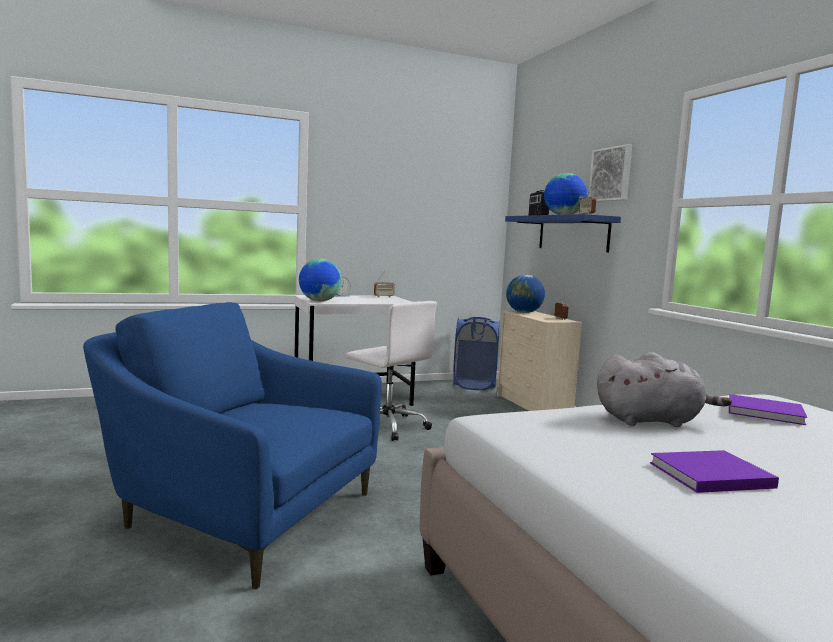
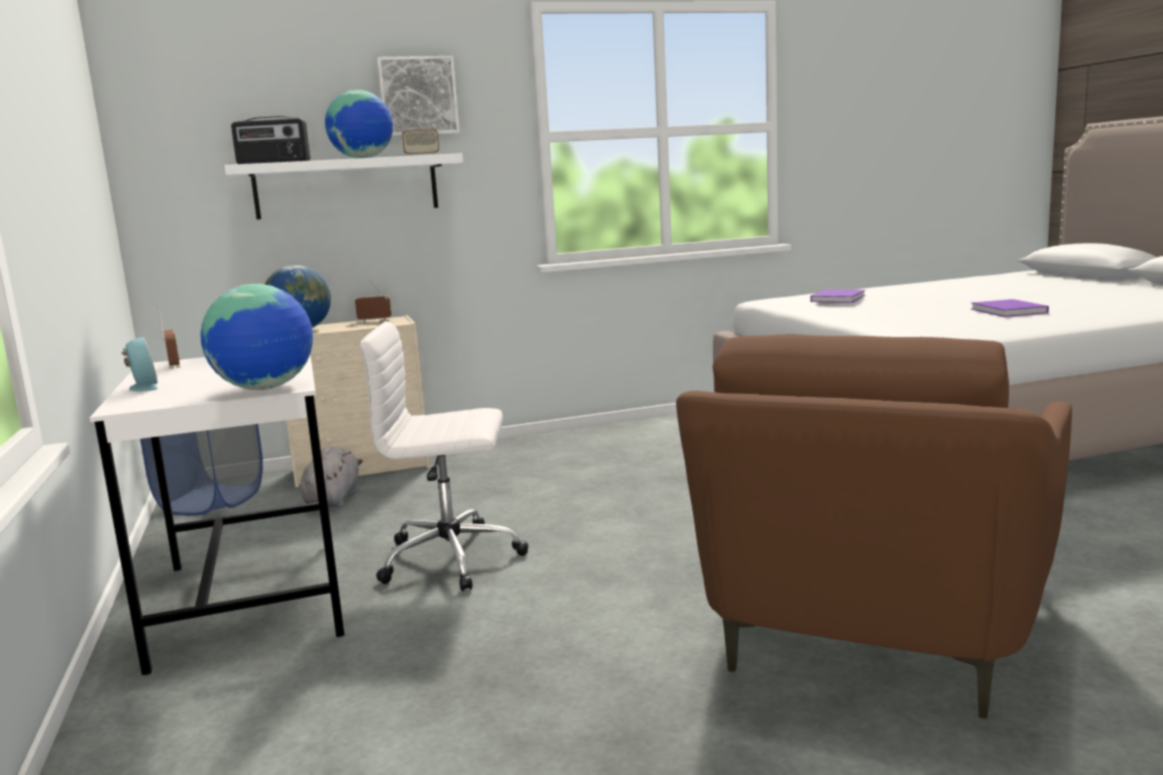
camera: 85 degrees left, 5 degrees up
blue armchair [83,302,382,589] -> brown armchair [676,335,1072,719]
white office chair [345,301,437,441] -> white office chair turned 135 degrees counterclockwise [360,321,528,591]
blue shelf [505,214,621,252] -> white shelf [224,153,463,220]
grey plush toy [597,352,732,427] -> grey plush toy moved to [300,446,363,507]

